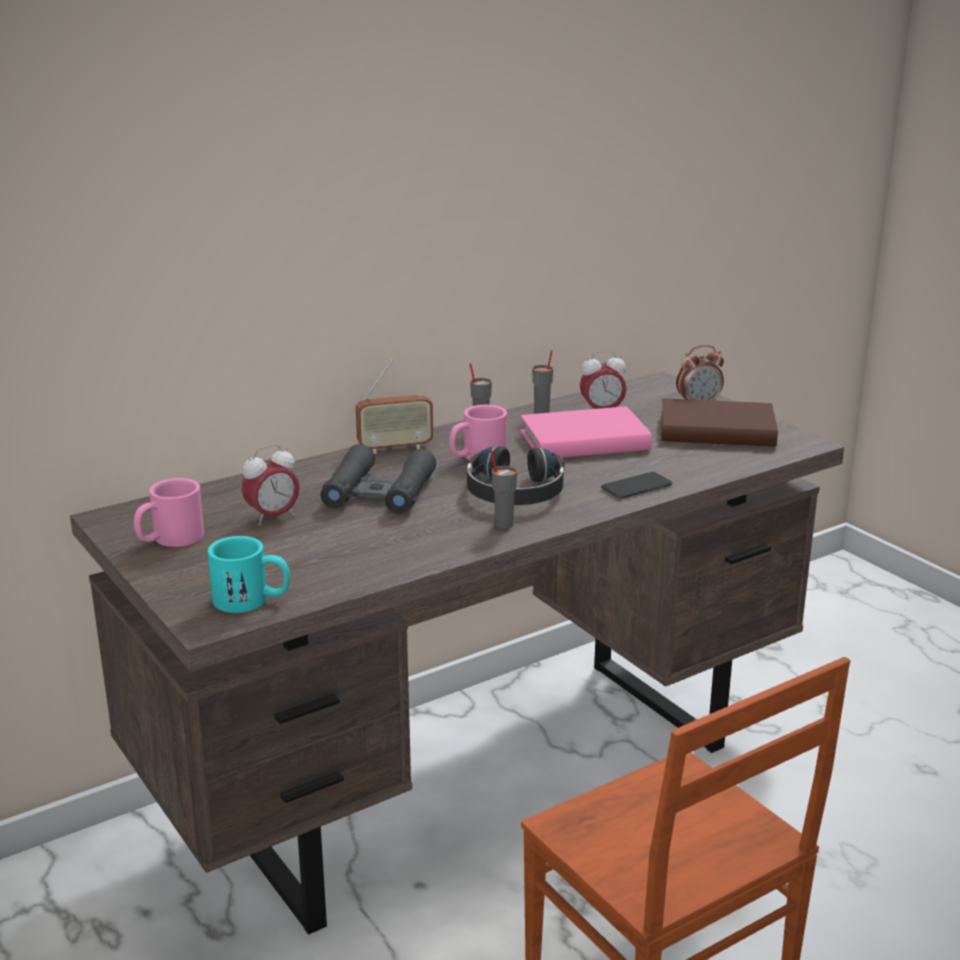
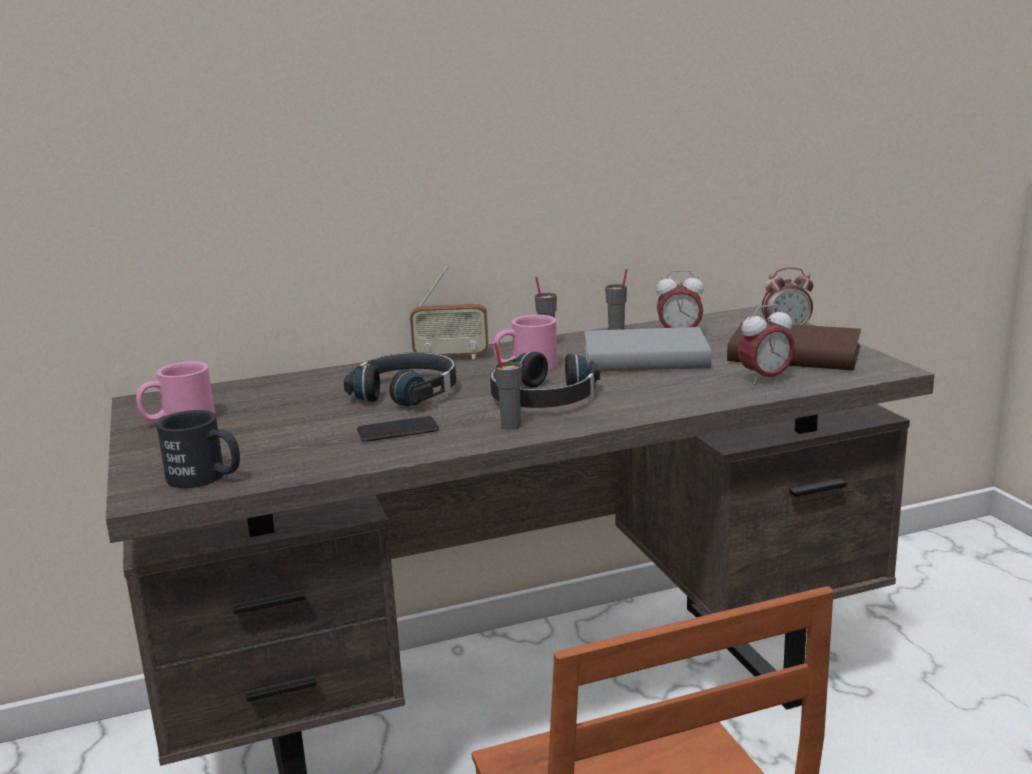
camera: 15 degrees right, 5 degrees down
turquoise mug [208,536,290,613] -> black mug [156,410,240,488]
alarm clock [242,444,300,526] -> alarm clock moved to [738,304,795,385]
black binoculars [321,444,436,514] -> black headphones [344,352,456,406]
pink book [521,406,652,458] -> grey book [584,327,711,372]
phone [601,472,672,499] -> phone moved to [357,416,439,442]

